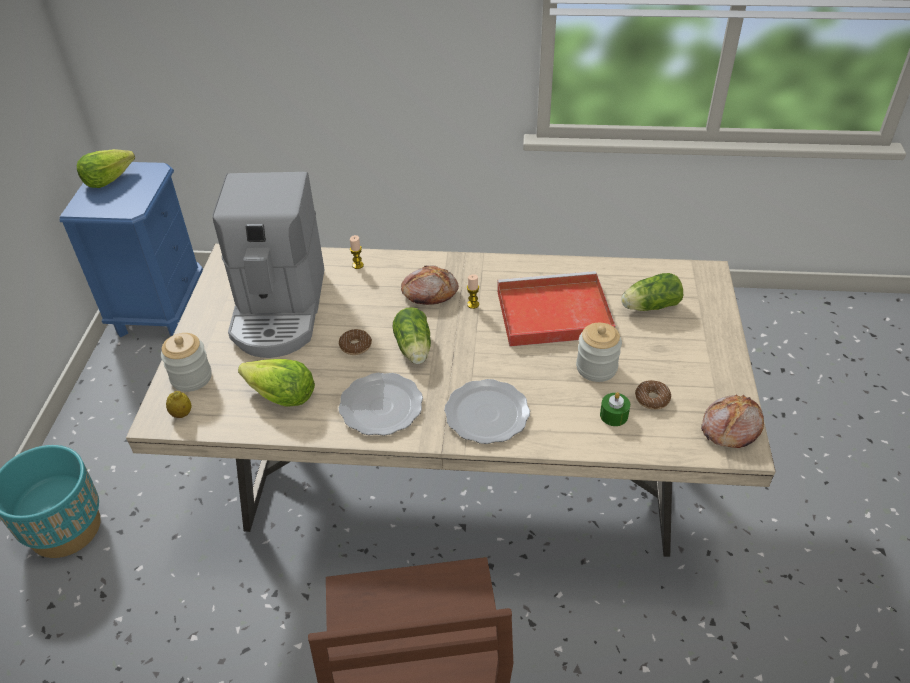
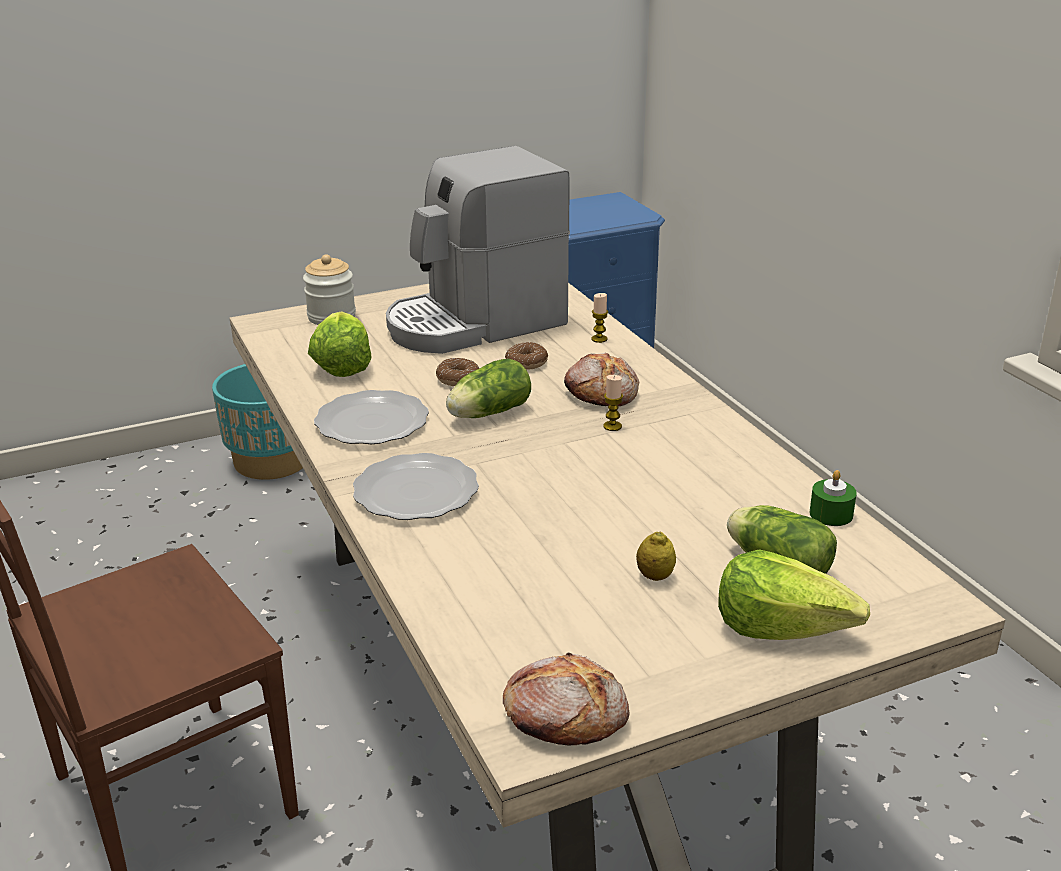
camera: 60 degrees right, 15 degrees down
lettuce [77,149,135,188] -> lettuce moved to [718,549,870,640]
lemon [166,391,192,418] -> lemon moved to [636,531,676,581]
red tray [497,271,616,347] -> none
jar [576,323,622,382] -> none
green candle [600,392,630,426] -> green candle moved to [809,470,857,526]
donut [635,380,671,410] -> donut moved to [505,342,548,370]

